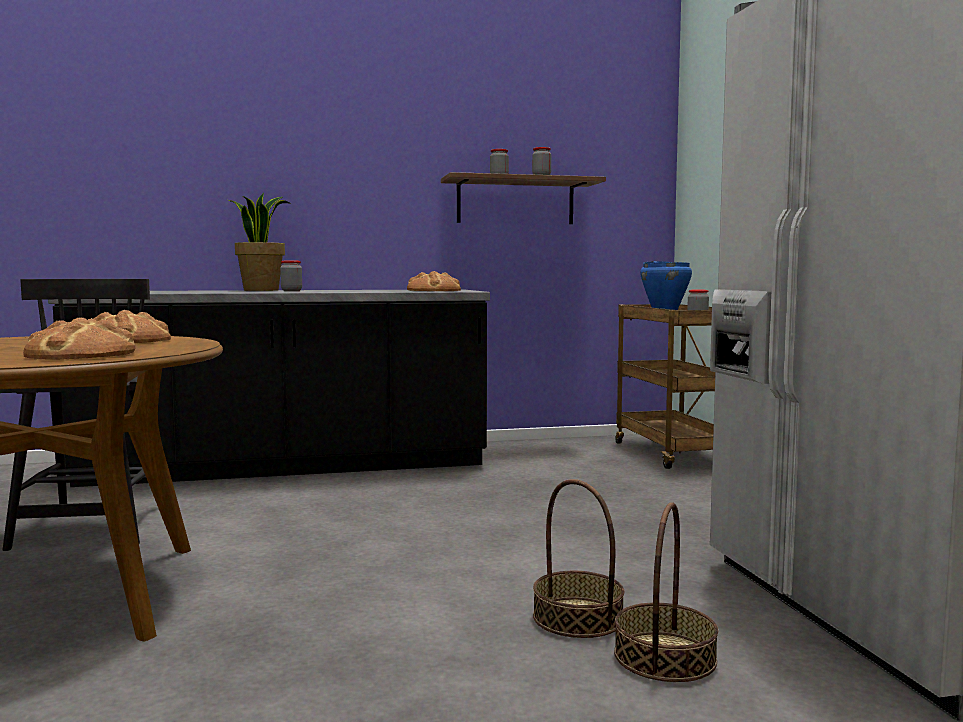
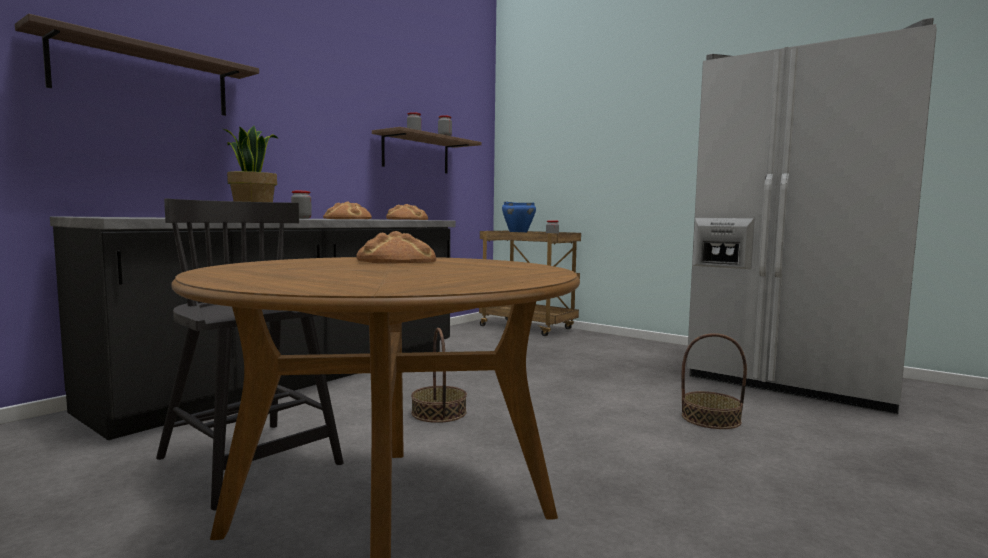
camera: 40 degrees left, 0 degrees up
bread [23,317,135,360] -> bread moved to [323,202,372,219]
basket [614,502,718,682] -> basket moved to [411,328,467,423]
none -> shelf [15,14,259,116]

